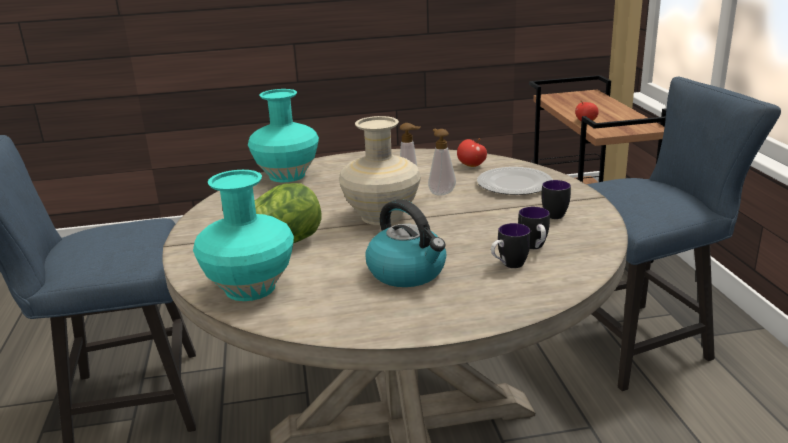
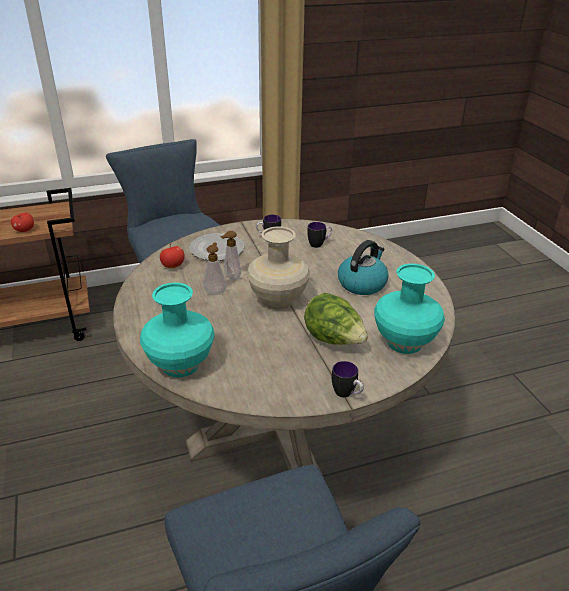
camera: 100 degrees left, 10 degrees up
mug [491,223,531,268] -> mug moved to [332,361,364,398]

